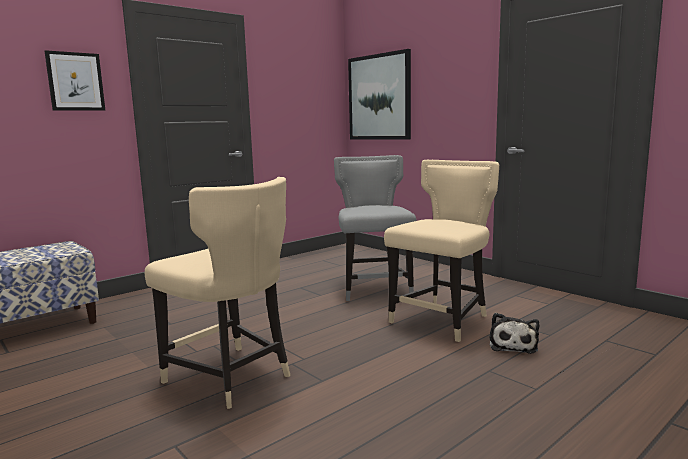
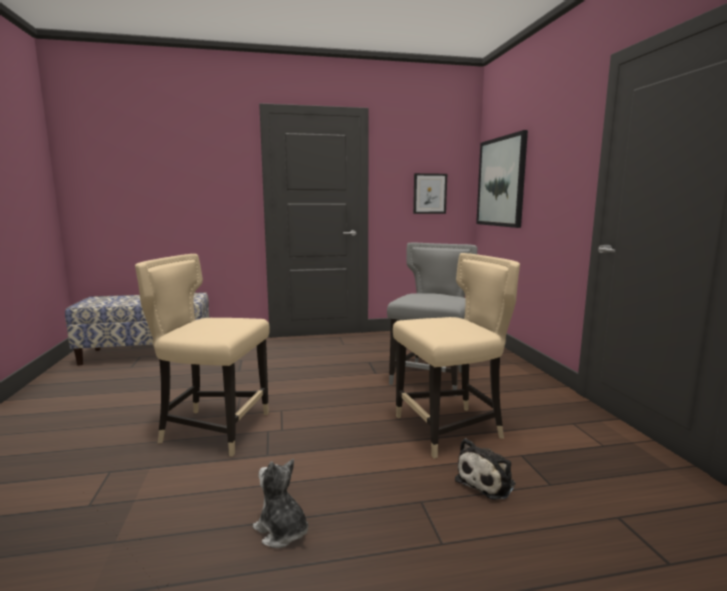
camera: 30 degrees right, 0 degrees up
picture [44,50,105,111] -> picture moved to [413,173,447,214]
beige chair [145,177,290,409] -> beige chair turned 120 degrees clockwise [135,254,270,456]
none -> plush toy [253,459,308,548]

